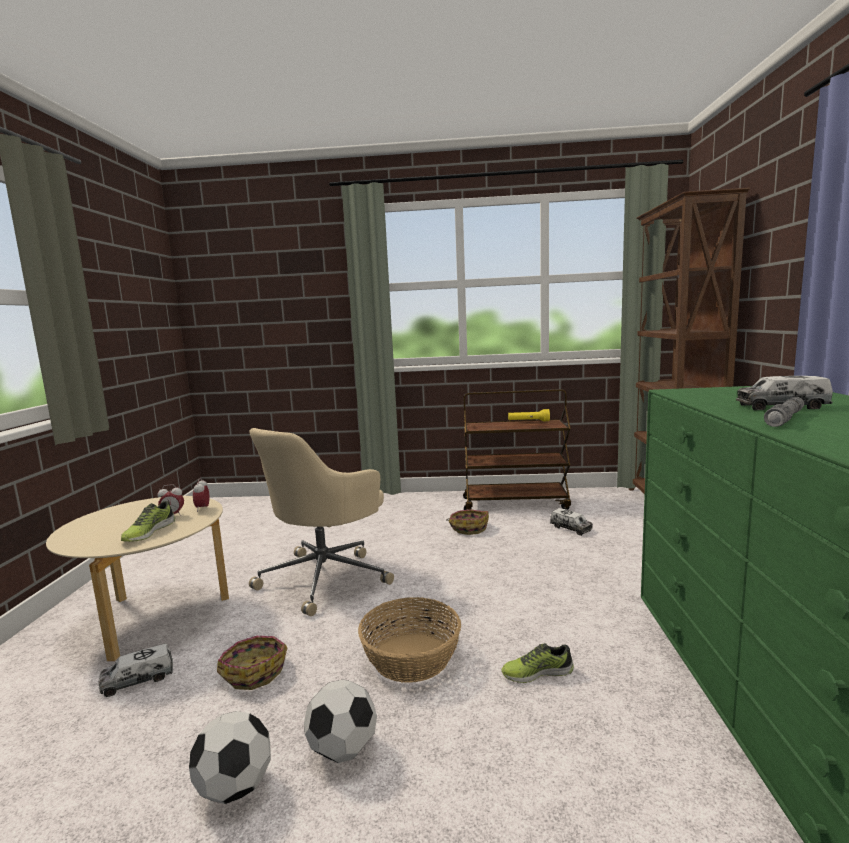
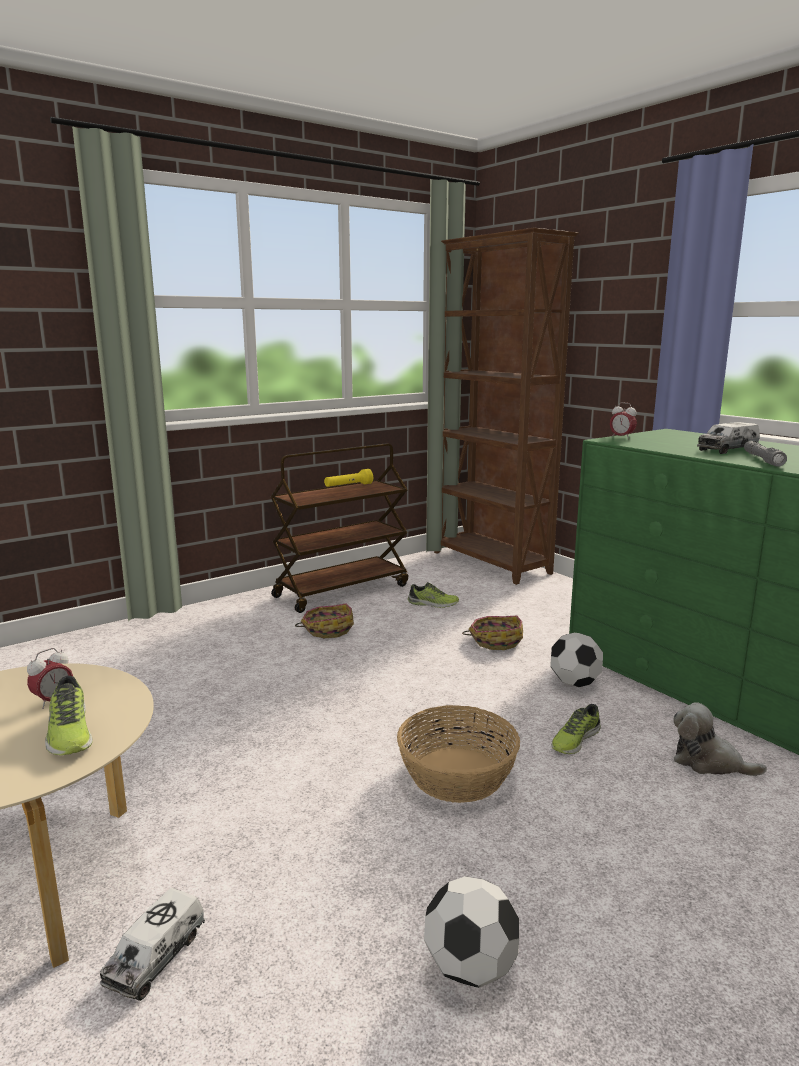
camera: 40 degrees left, 5 degrees up
alarm clock [193,478,210,512] -> alarm clock moved to [610,402,637,439]
basket [217,636,288,690] -> basket moved to [462,616,523,650]
beige office chair [249,428,394,616] -> none
football [304,679,377,763] -> football moved to [550,633,603,687]
toy truck [550,508,593,536] -> shoe [408,582,459,608]
none -> plush toy [673,702,767,776]

